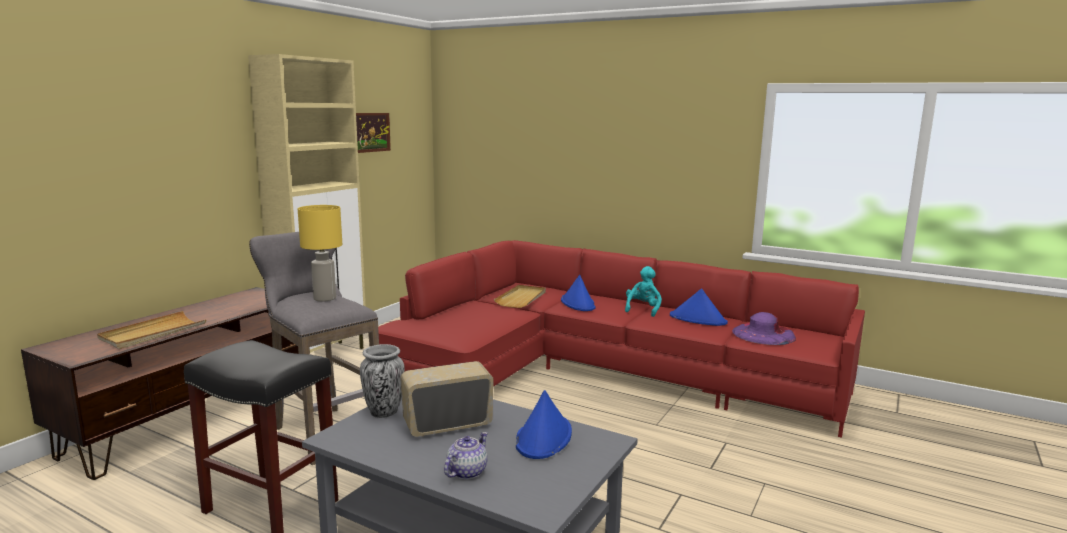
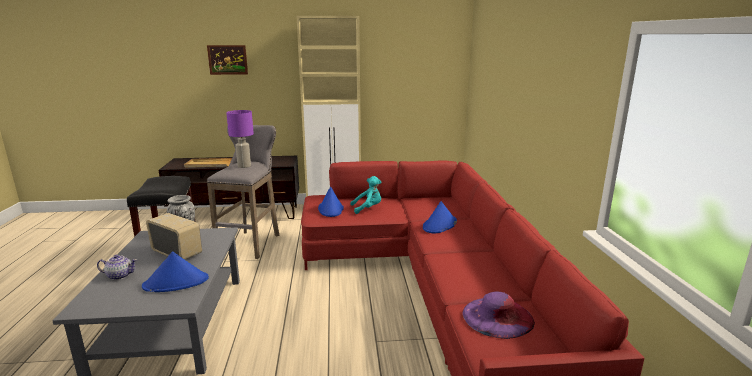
camera: 55 degrees right, 5 degrees up
yellow table lamp [298,205,342,302] -> purple table lamp [226,110,254,168]
picture [356,113,391,153] -> picture moved to [207,45,248,75]
beige tray [494,285,546,308] -> none
turquoise plush toy [625,266,662,317] -> turquoise plush toy moved to [350,176,381,214]
blue hat [670,289,728,326] -> blue hat moved to [318,187,344,217]

